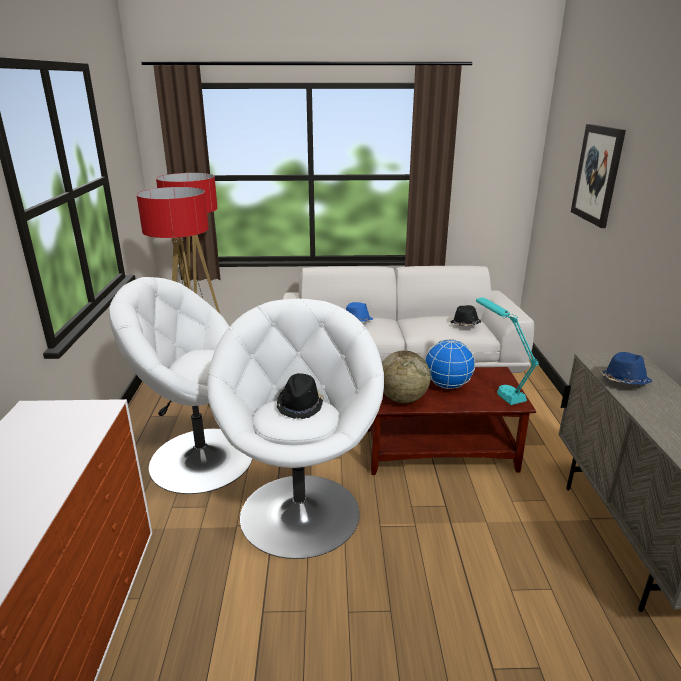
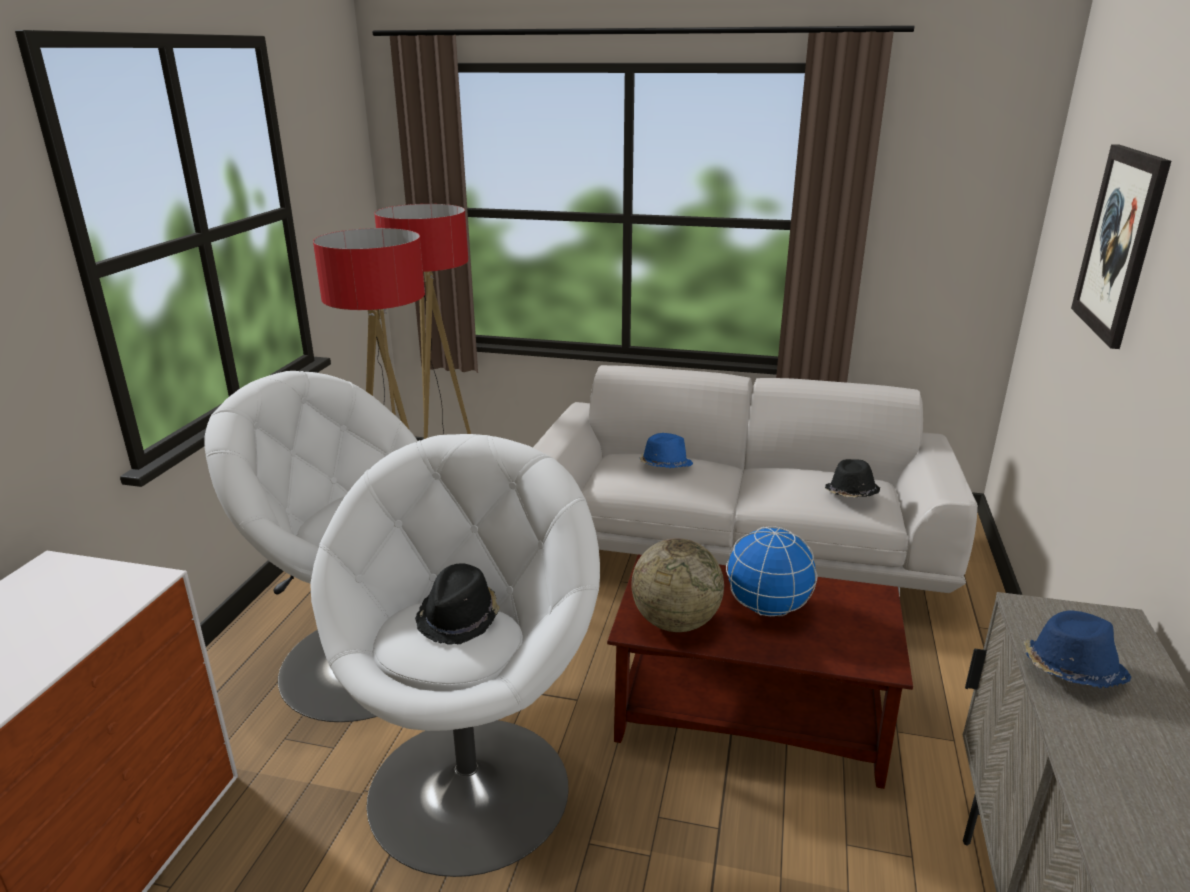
camera: 15 degrees right, 0 degrees up
turquoise table lamp [476,297,538,405] -> none

